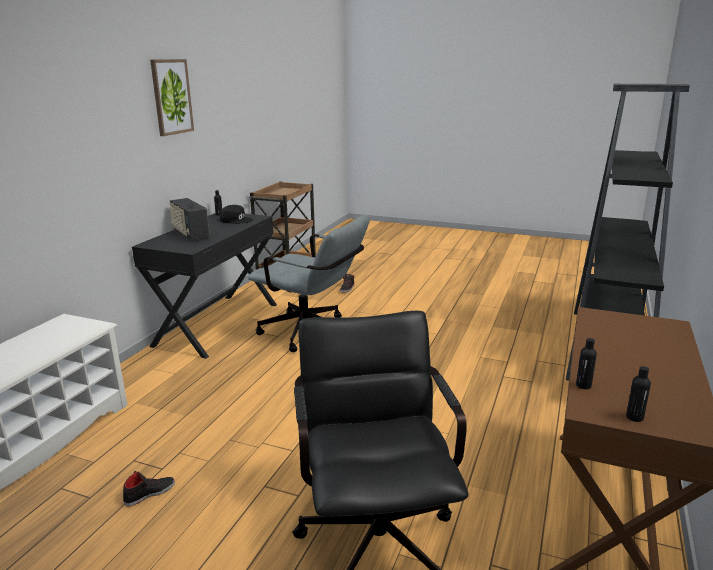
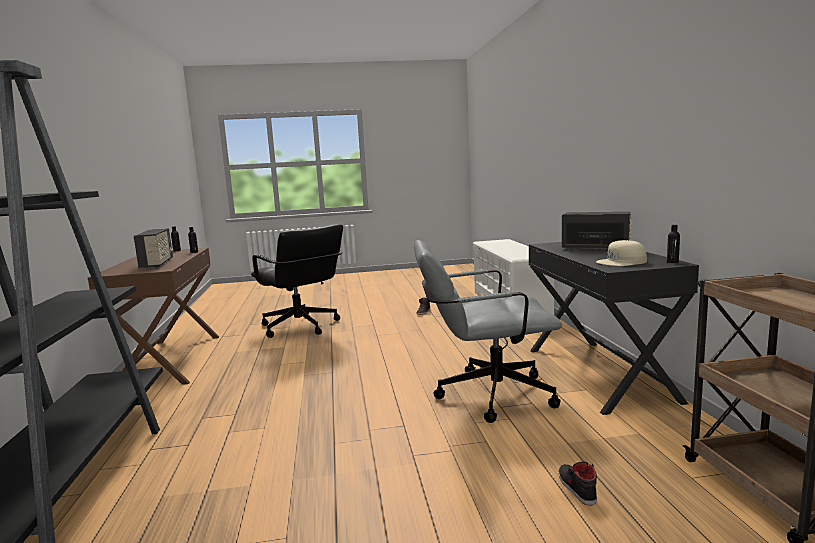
camera: 150 degrees right, 10 degrees down
picture [150,59,194,136] -> none
black cap [220,205,253,224] -> beige cap [596,240,647,266]
none -> radio [134,228,174,268]

